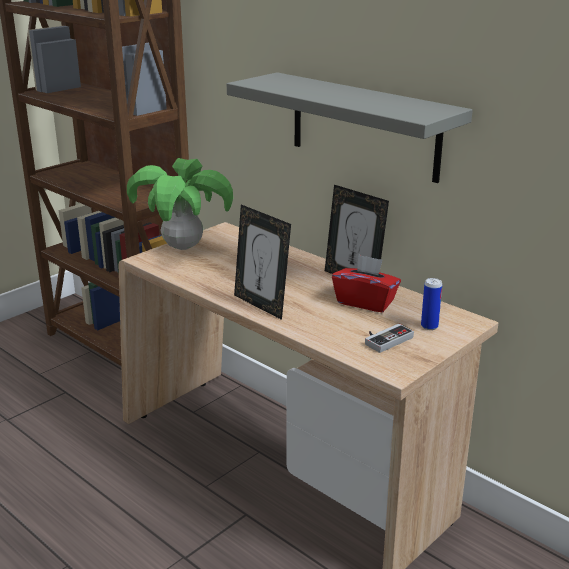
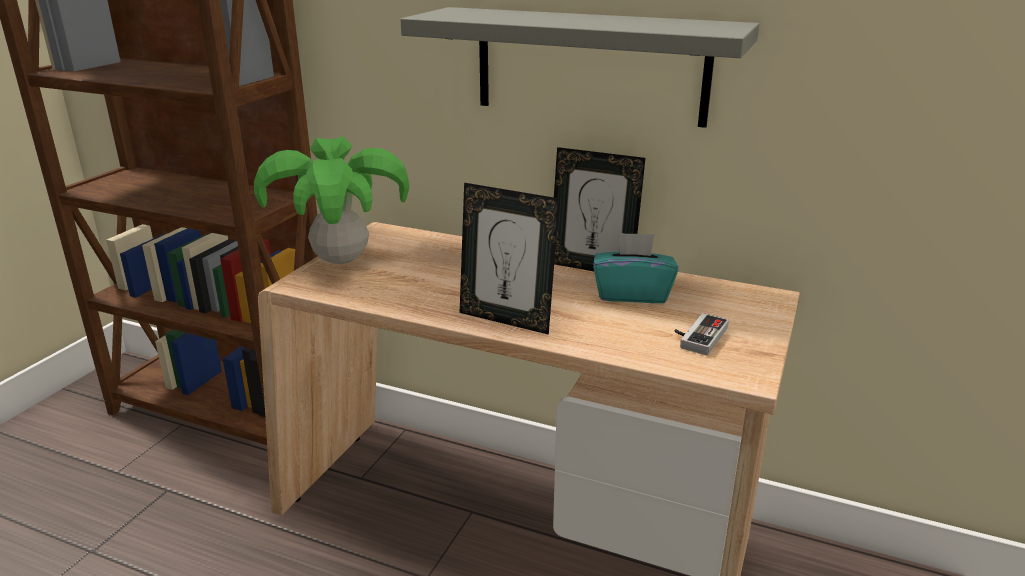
camera: 20 degrees left, 0 degrees up
red tissue box [332,254,401,313] -> turquoise tissue box [593,232,678,303]
can [421,278,442,330] -> none

